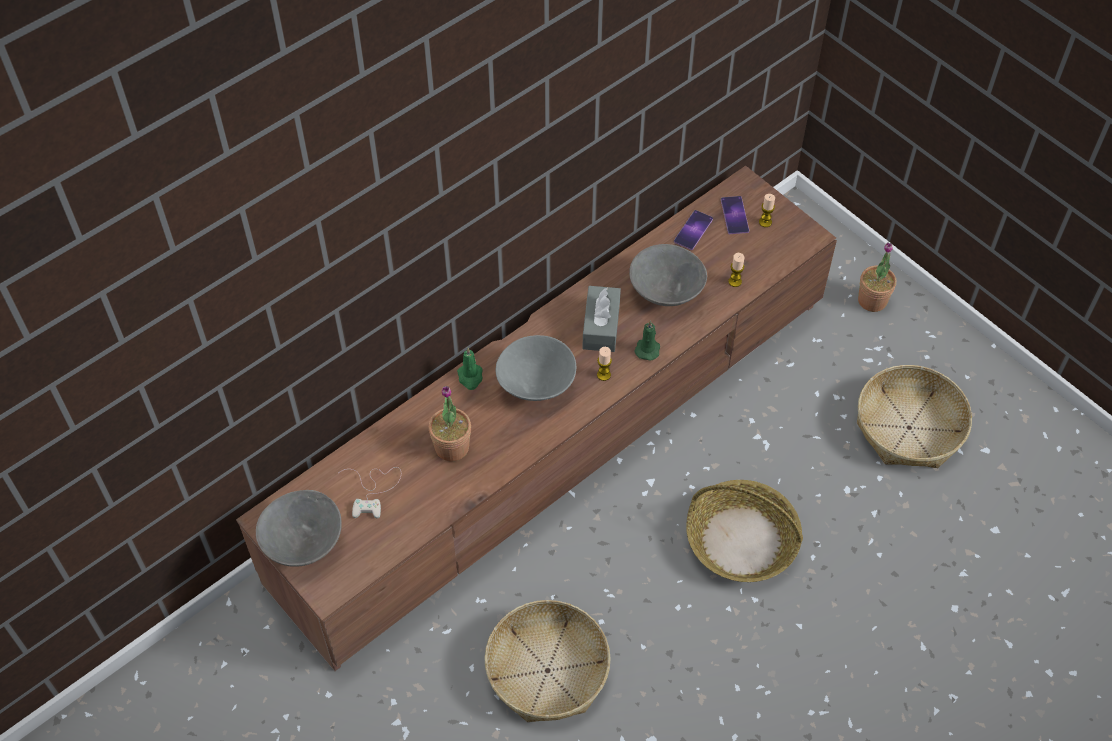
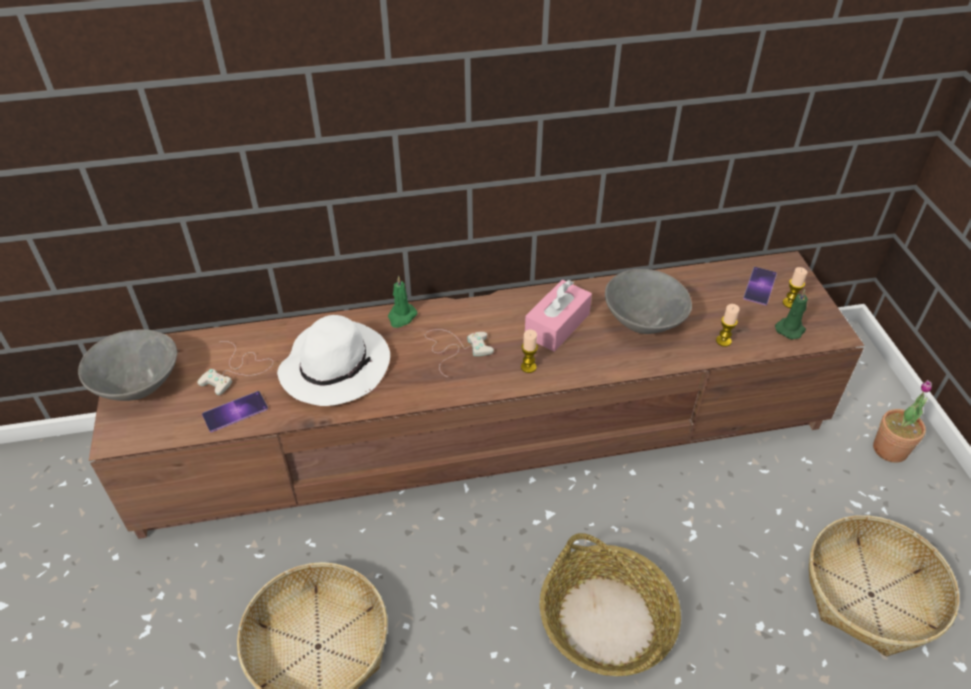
camera: 30 degrees right, 10 degrees down
potted plant [429,386,471,461] -> white hat [277,315,390,406]
grey bowl [496,335,576,401] -> white game controller [425,329,494,377]
grey tissue box [582,286,621,352] -> pink tissue box [525,280,592,352]
green candle [634,320,660,361] -> green candle moved to [775,289,808,339]
phone [674,210,713,250] -> phone moved to [202,391,268,432]

